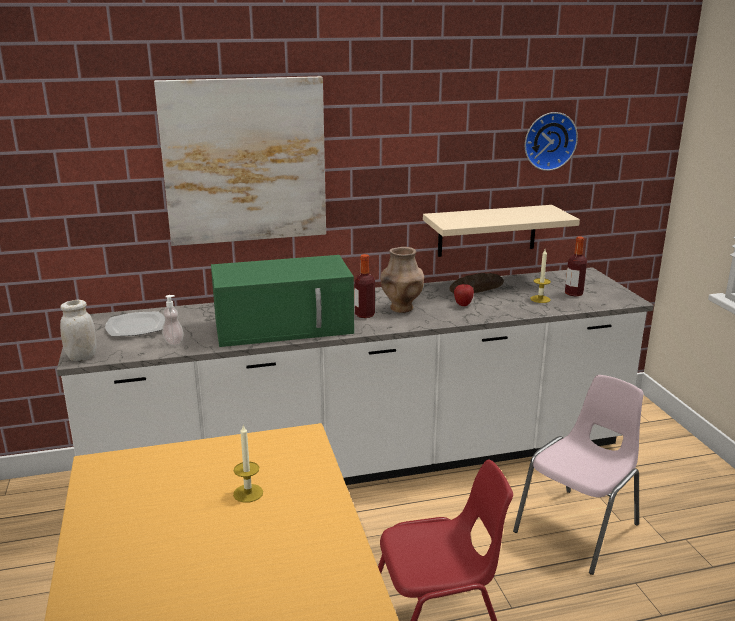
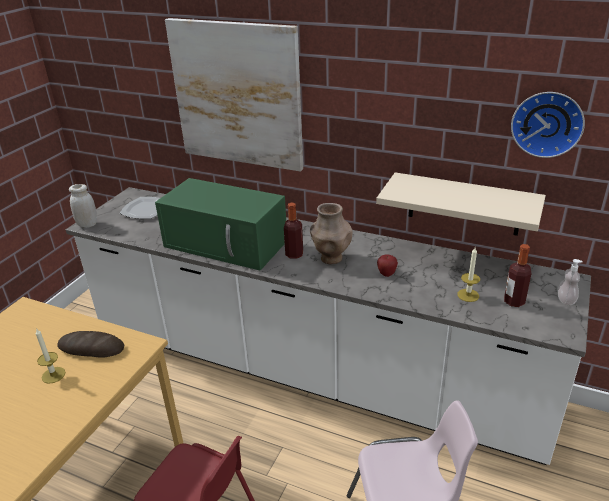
camera: 40 degrees right, 10 degrees up
soap dispenser [162,295,184,345] -> soap dispenser moved to [558,259,582,306]
bread [450,273,504,293] -> bread moved to [57,331,124,358]

